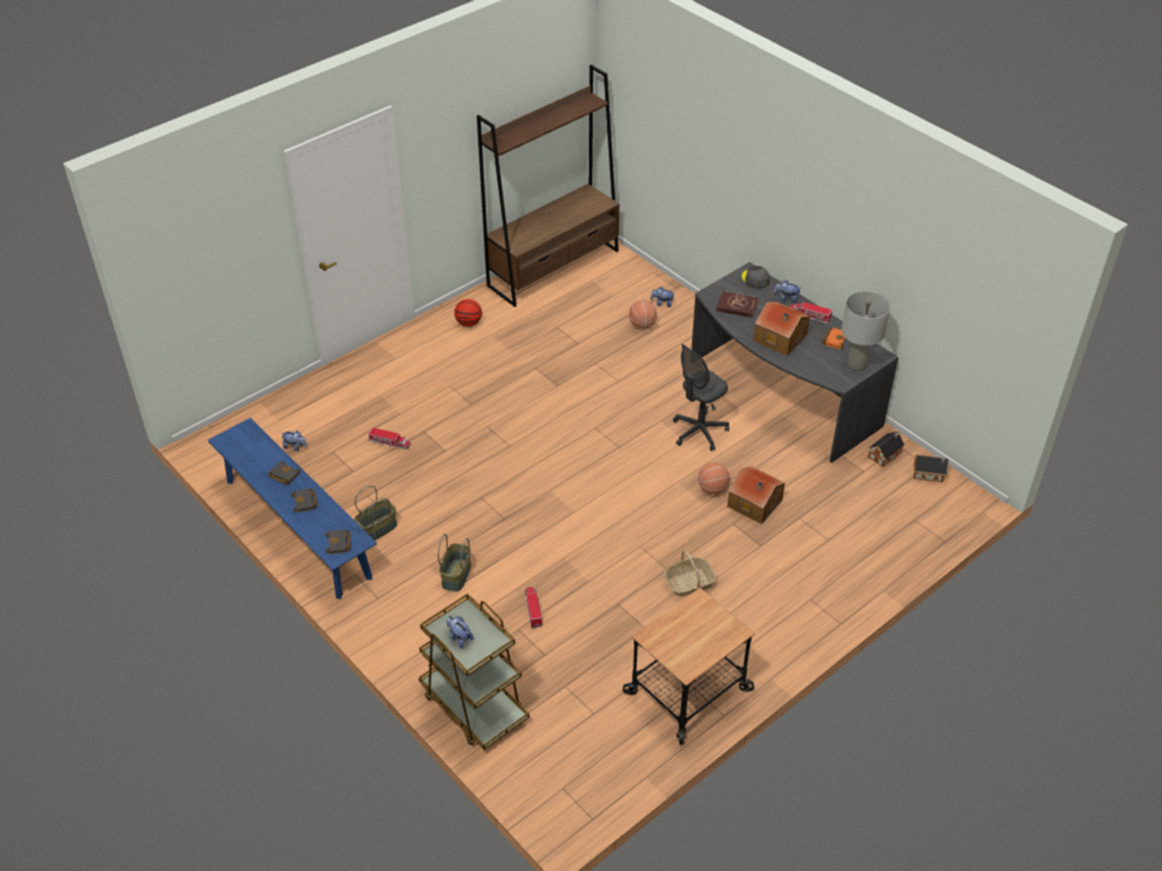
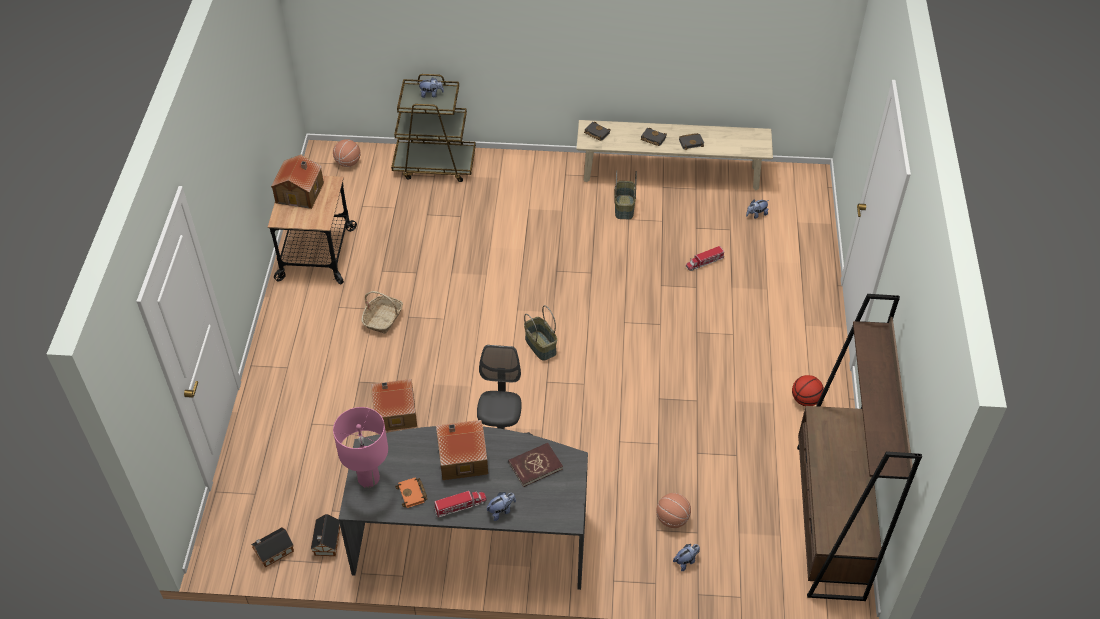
camera: 135 degrees right, 5 degrees up
blue bench [208,418,377,599] -> beige bench [577,120,773,190]
basket [438,534,471,592] -> basket moved to [524,305,557,361]
toy truck [525,587,542,628] -> none
basketball [698,463,730,495] -> basketball moved to [333,139,361,167]
grey cap [742,266,770,289] -> none
grey table lamp [842,291,890,371] -> pink table lamp [333,407,388,488]
none -> toy house [271,155,324,209]

